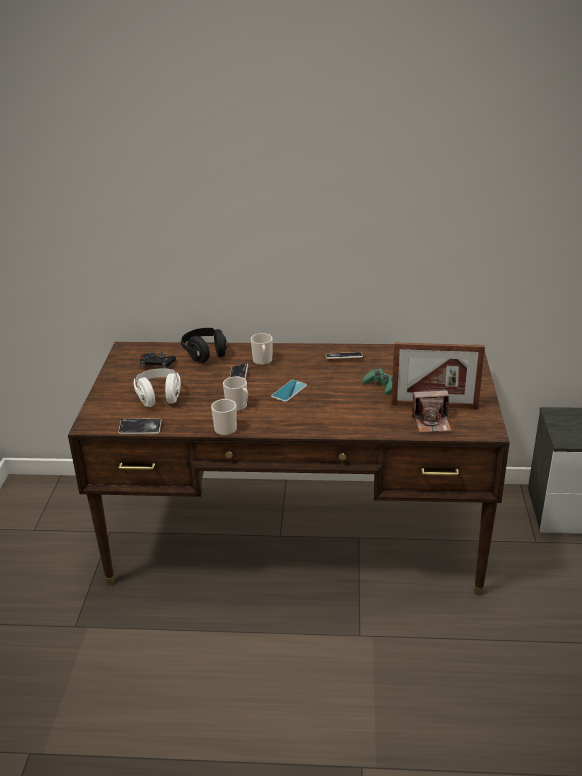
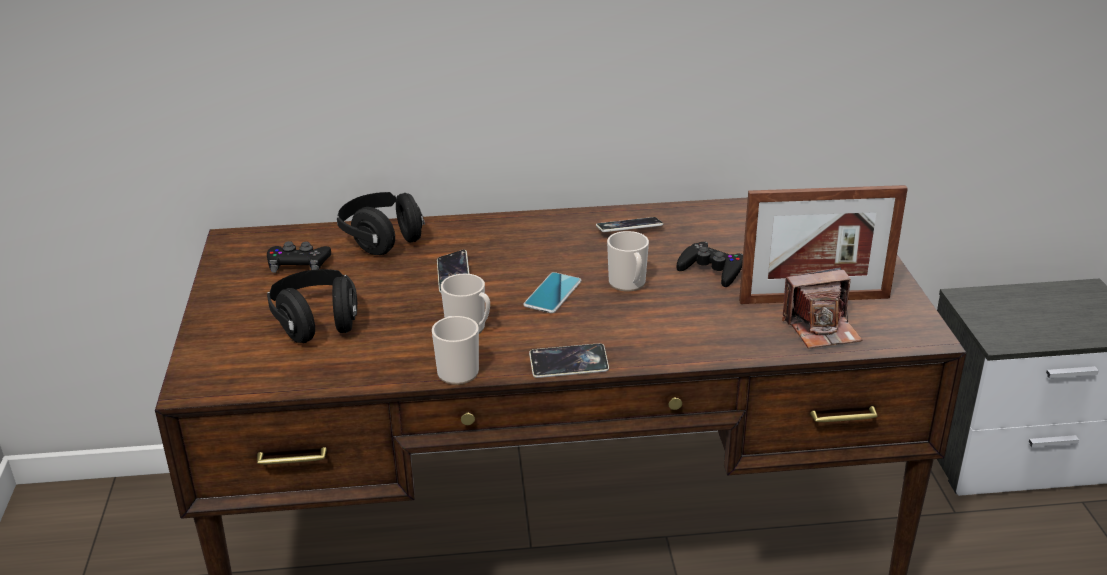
camera: 10 degrees left, 0 degrees up
phone [118,419,162,434] -> phone moved to [529,343,609,378]
white headphones [134,368,181,407] -> black headphones [267,269,357,343]
mug [251,333,273,365] -> mug moved to [607,231,649,292]
green game controller [362,368,393,395] -> black game controller [677,241,743,287]

